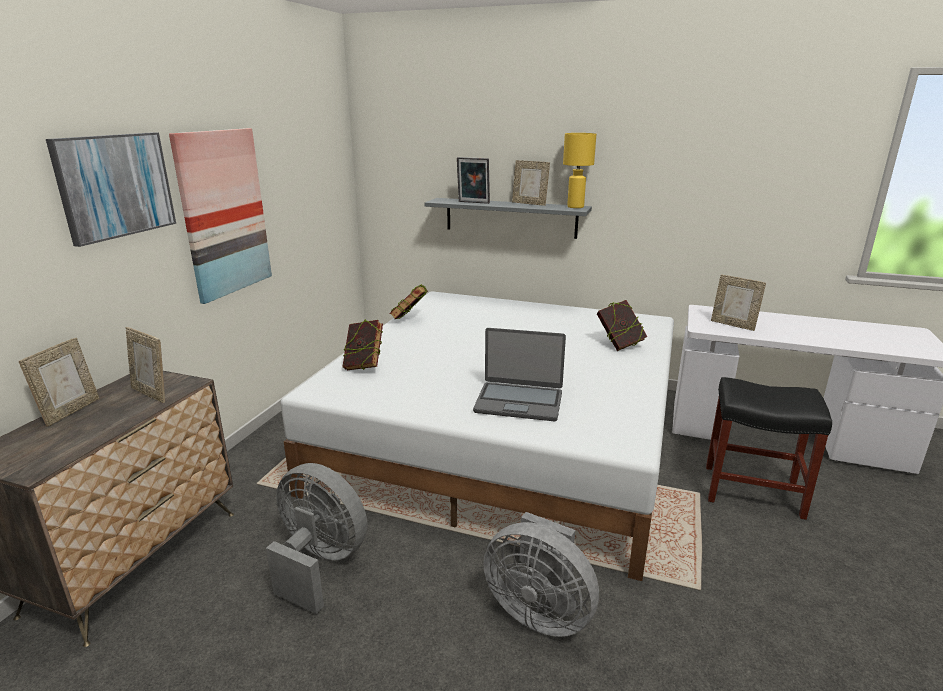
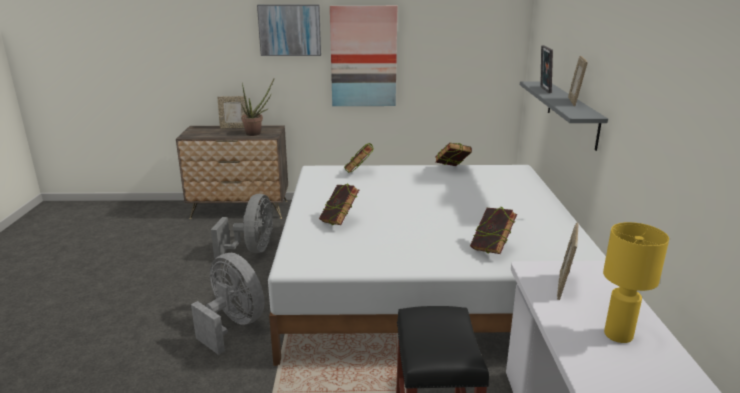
camera: 70 degrees right, 0 degrees up
picture frame [125,327,165,403] -> potted plant [241,79,274,136]
laptop [473,328,566,421] -> book [319,183,359,226]
grey fan [483,512,599,637] -> grey fan turned 120 degrees clockwise [191,253,264,355]
yellow table lamp [563,133,596,208] -> yellow table lamp moved to [603,222,669,343]

